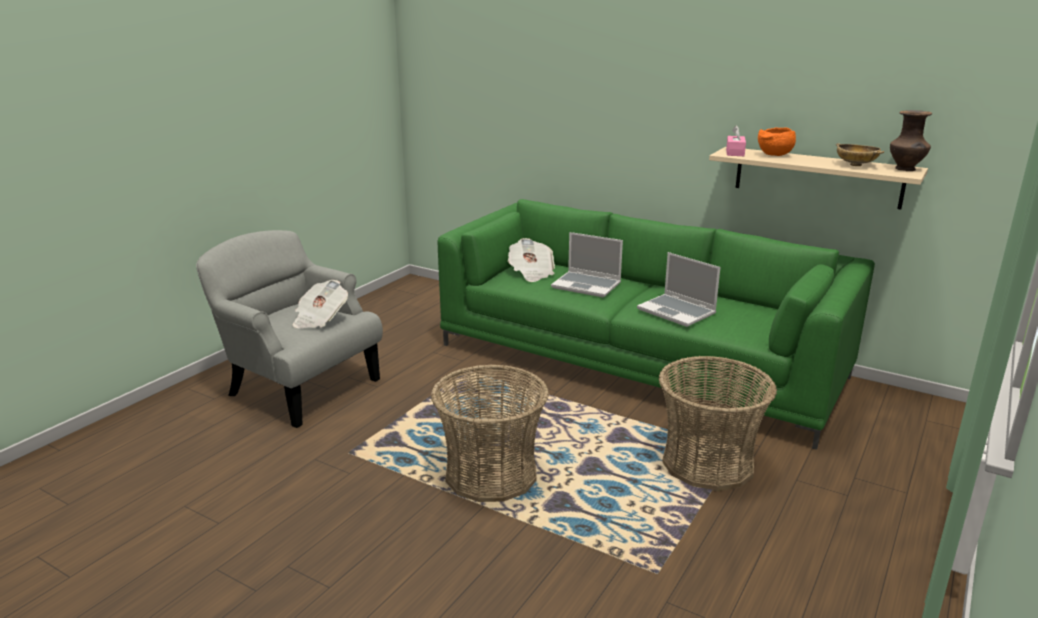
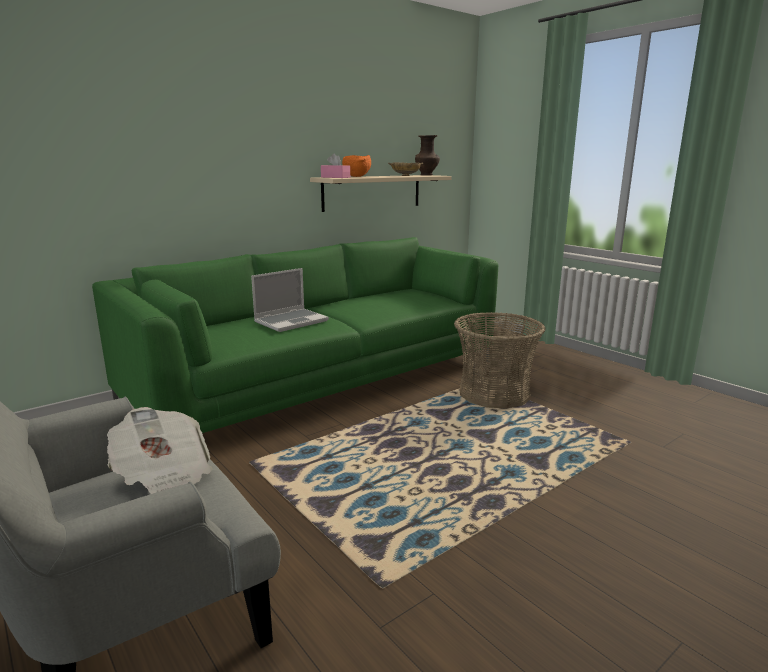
camera: 70 degrees left, 5 degrees down
basket [431,364,549,502] -> none
newspaper [508,238,555,282] -> none
laptop [637,252,720,327] -> none

